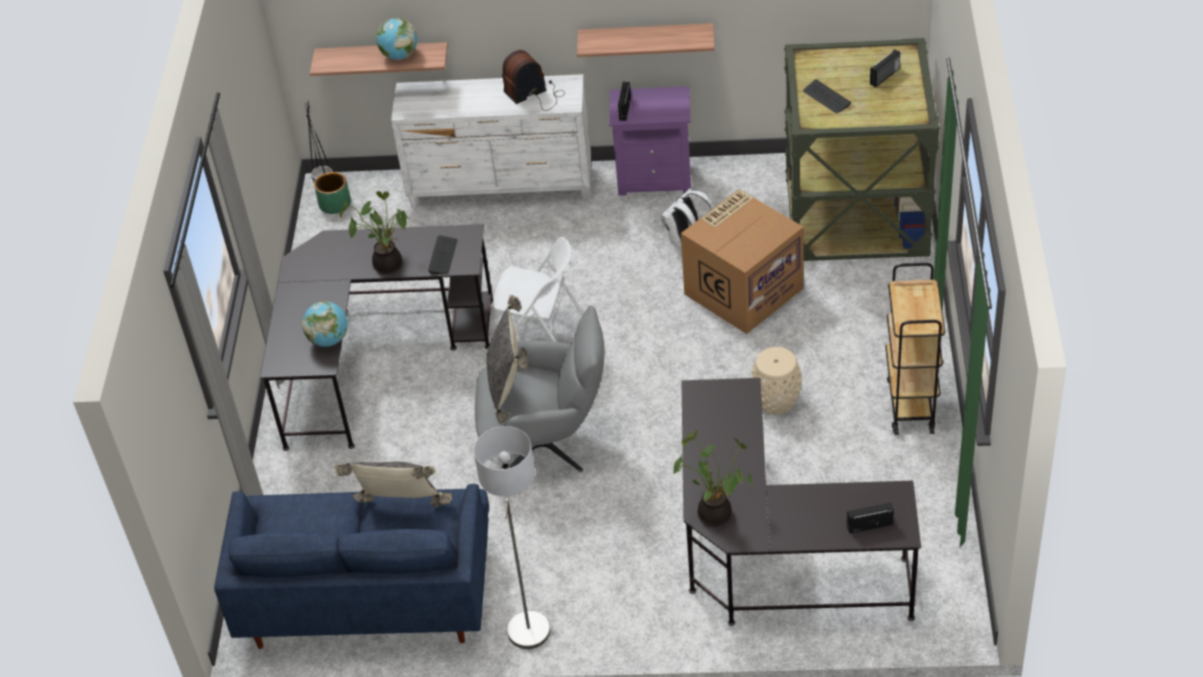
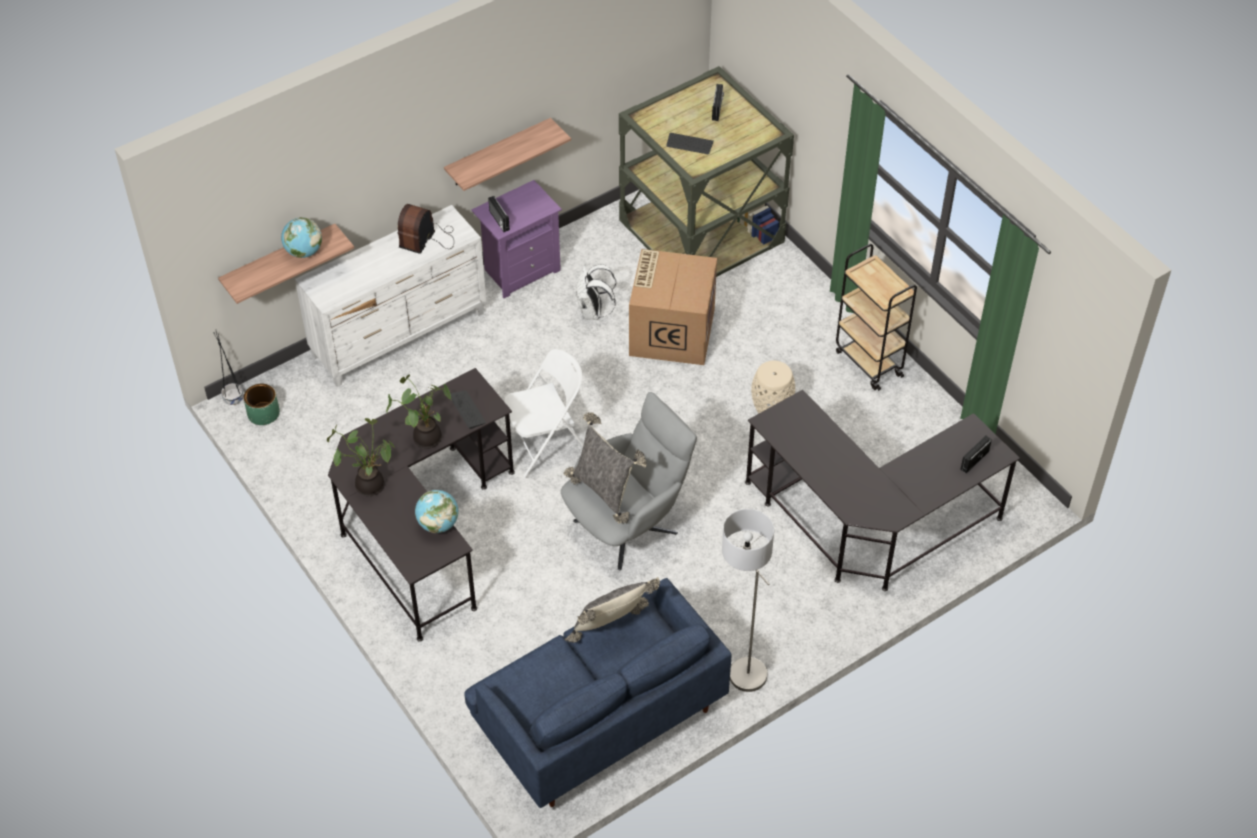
camera: 40 degrees left, 5 degrees up
potted plant [673,430,753,527] -> potted plant moved to [327,418,396,496]

